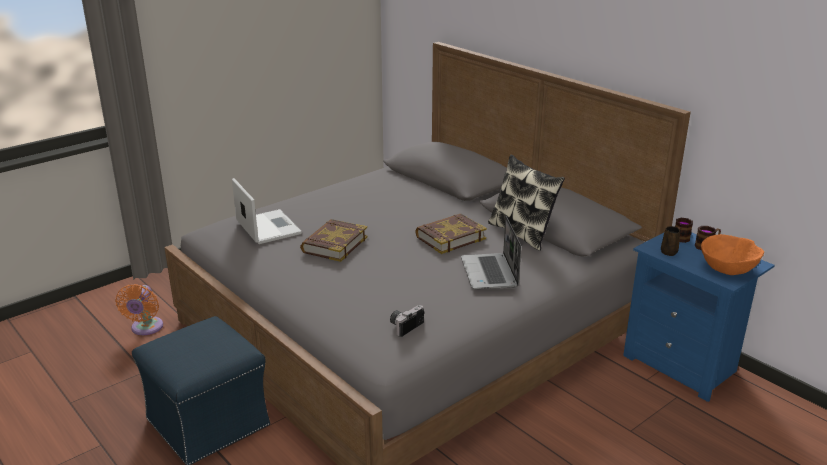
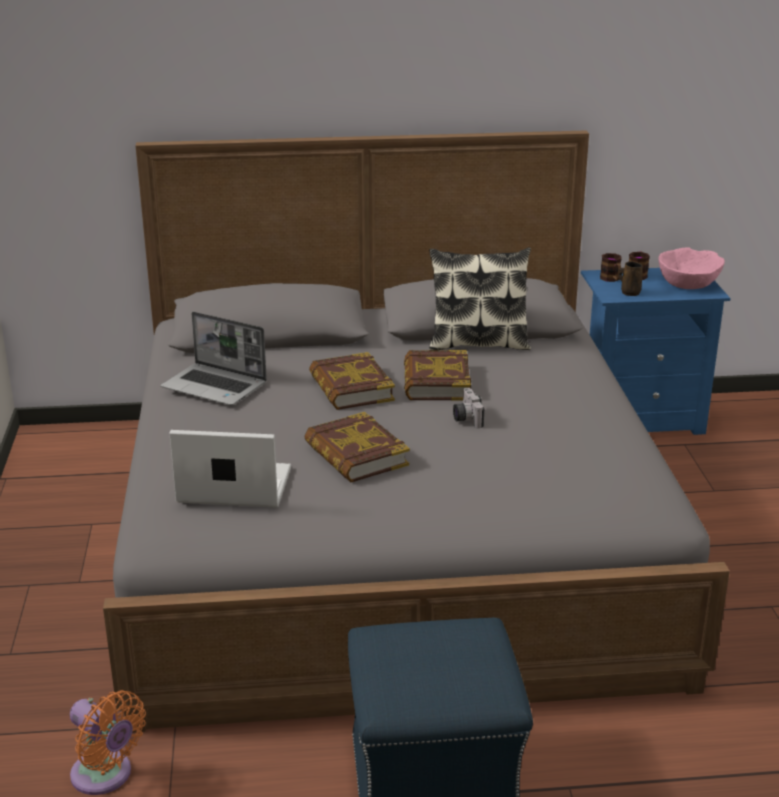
camera: 55 degrees left, 0 degrees up
camera [390,305,425,337] -> camera moved to [453,388,484,428]
laptop [461,216,521,290] -> laptop moved to [161,312,267,405]
orange bowl [701,234,764,275] -> pink bowl [658,247,725,289]
none -> book [309,352,395,410]

